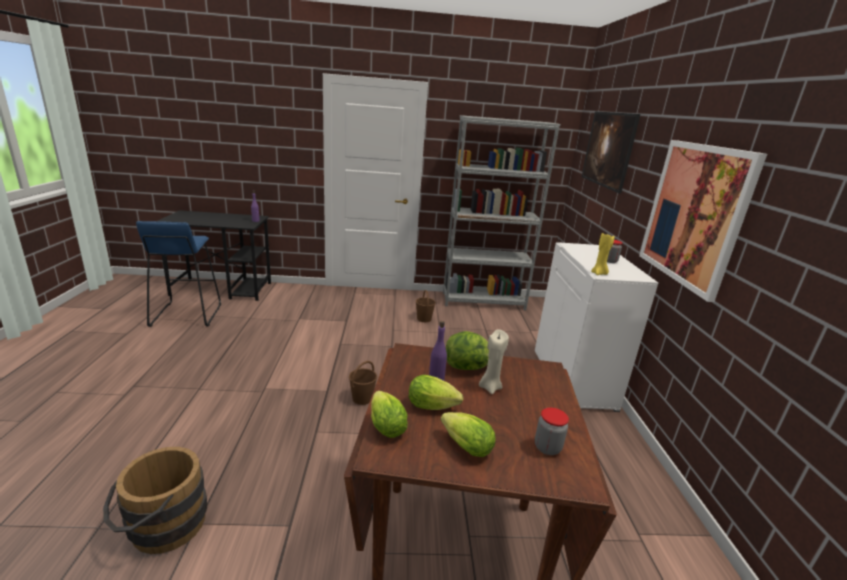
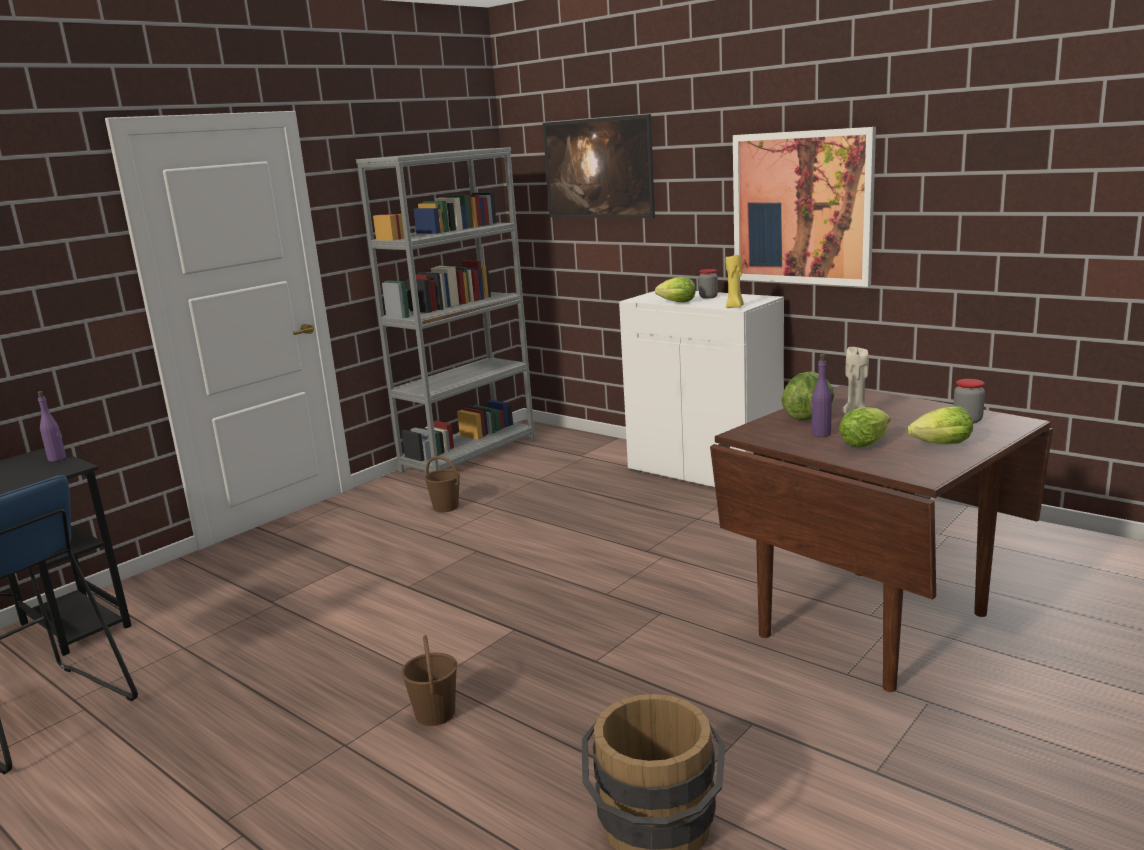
camera: 45 degrees left, 5 degrees down
brown bucket [349,361,377,405] -> brown bucket moved to [401,635,457,726]
lettuce [371,391,408,438] -> lettuce moved to [655,277,696,302]

